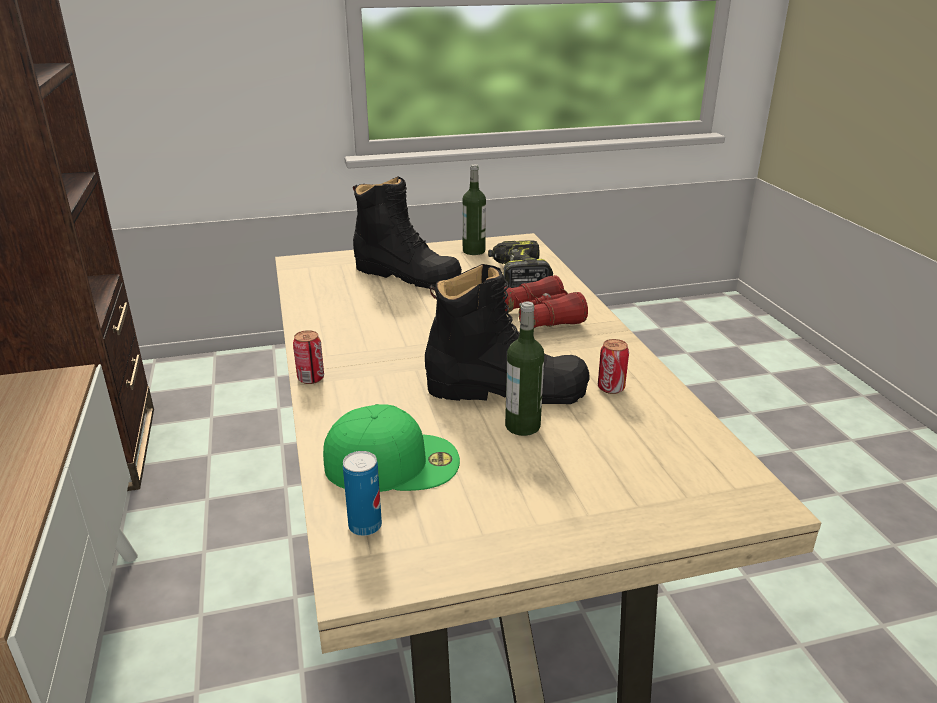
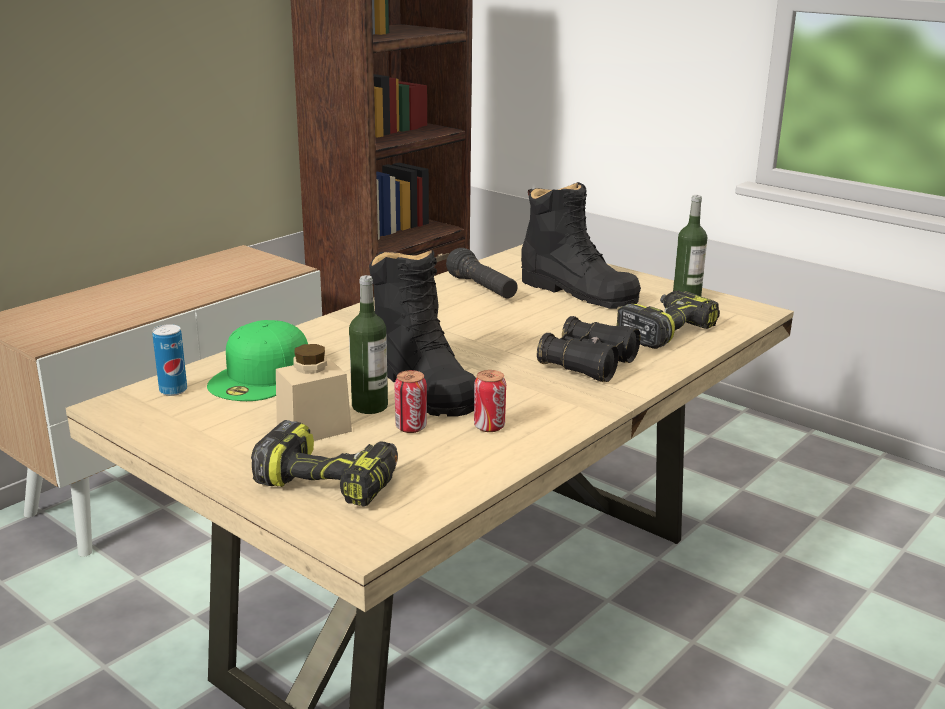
camera: 55 degrees right, 5 degrees down
can [293,330,324,384] -> can moved to [394,370,427,433]
green cap [323,404,460,492] -> green cap turned 60 degrees clockwise [207,320,308,401]
black boot [353,177,462,290] -> black boot turned 45 degrees counterclockwise [521,182,641,309]
red binoculars [503,275,588,328] -> black binoculars [537,316,641,382]
none -> power drill [251,420,398,507]
none -> beige jar [276,344,352,441]
none -> black flashlight [446,248,518,299]

